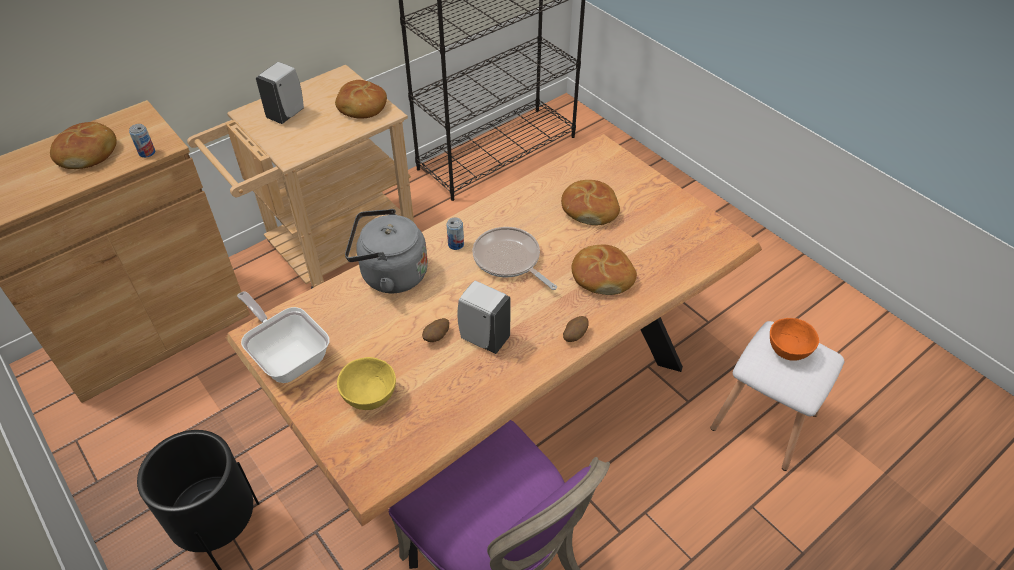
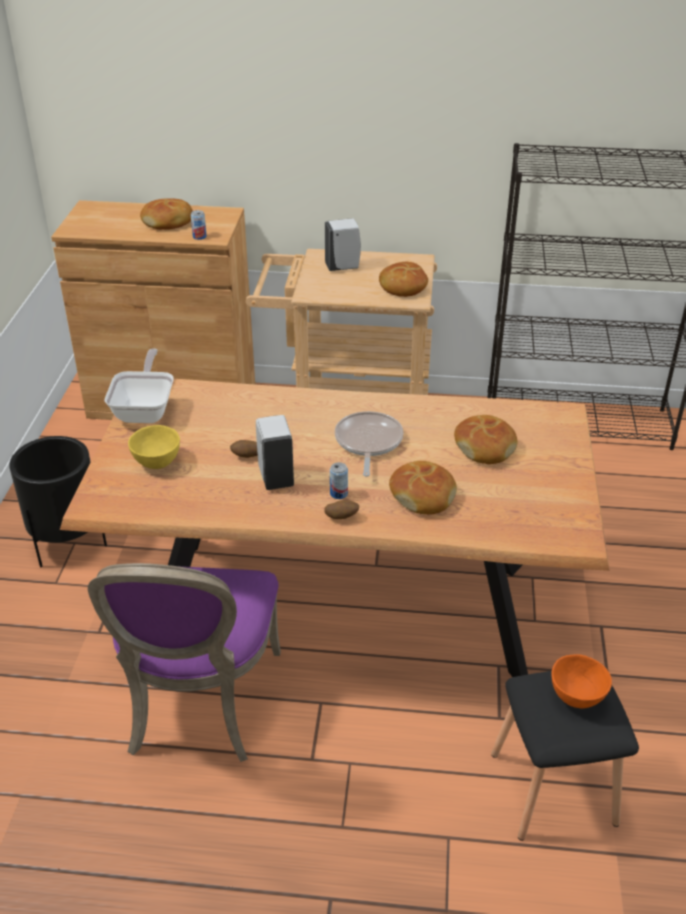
camera: 45 degrees right, 10 degrees down
grey kettle [345,209,428,293] -> none
can [447,217,464,250] -> can moved to [330,462,348,499]
white stool [711,321,844,471] -> black stool [491,671,639,841]

